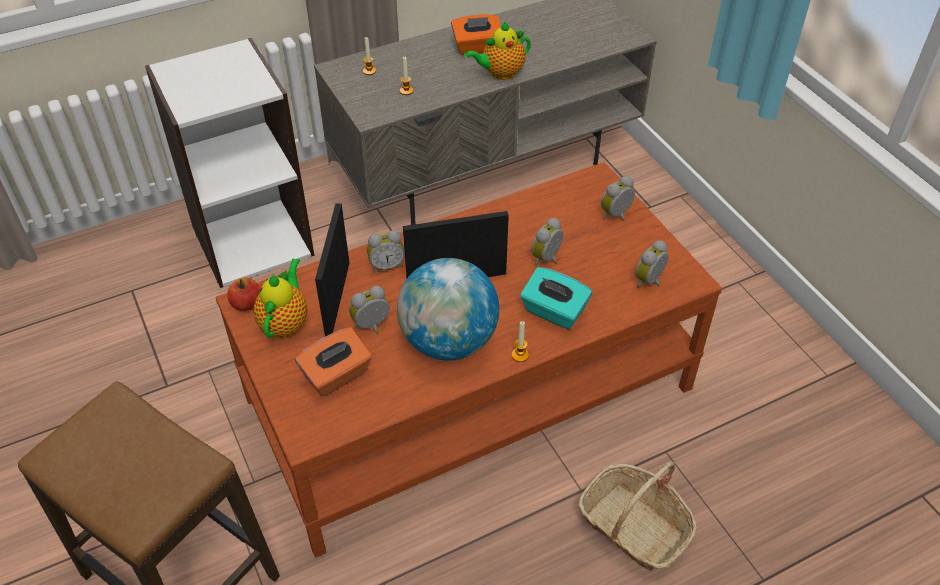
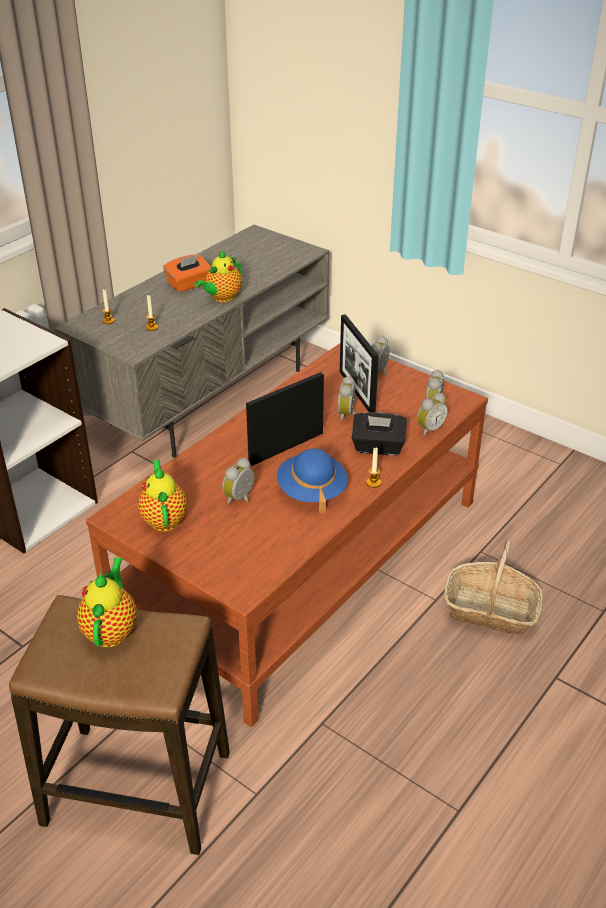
camera: 25 degrees left, 10 degrees down
apple [227,277,260,311] -> none
orange tissue box [295,327,372,396] -> none
picture frame [315,203,349,336] -> picture frame moved to [340,314,379,412]
alarm clock [367,230,405,273] -> alarm clock moved to [417,393,448,437]
globe [397,258,499,361] -> blue hat [277,448,348,513]
turquoise tissue box [520,267,592,329] -> black tissue box [352,412,407,455]
none -> teapot [77,557,137,647]

